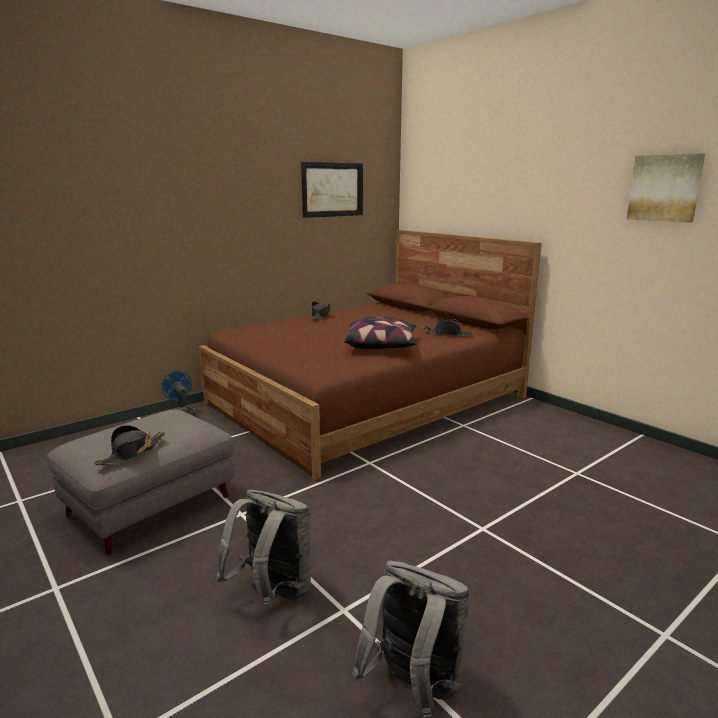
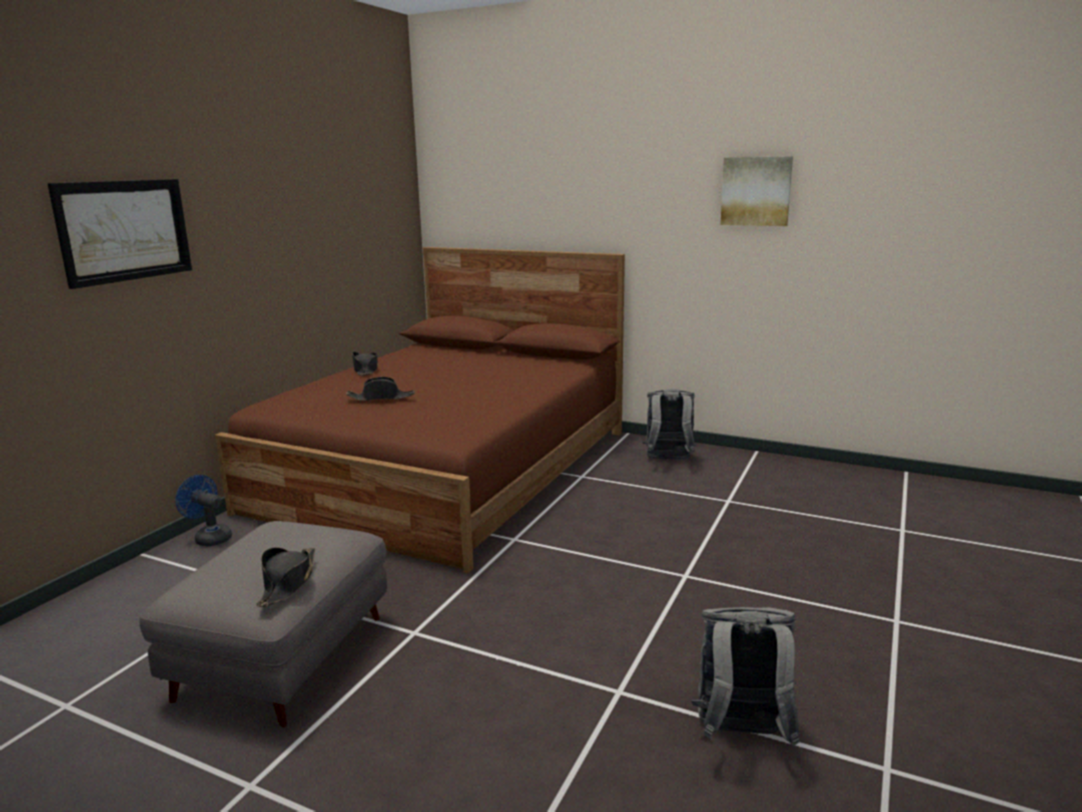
camera: 25 degrees left, 0 degrees up
grey backpack [216,490,311,607] -> grey backpack moved to [642,389,697,460]
picture [301,162,363,218] -> picture moved to [47,179,192,289]
pillow [344,317,417,349] -> none
black hat [423,319,473,336] -> black hat moved to [346,377,415,401]

